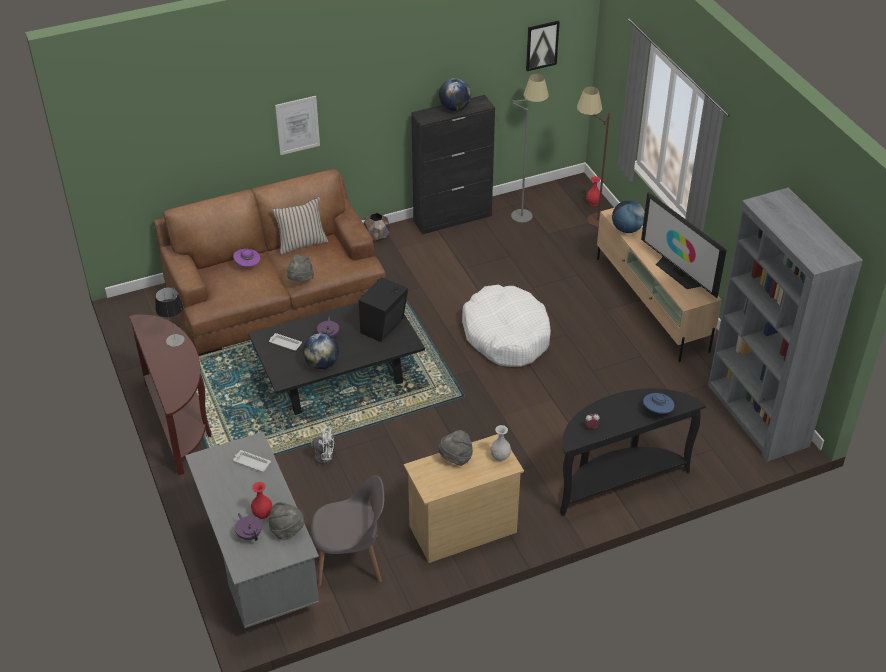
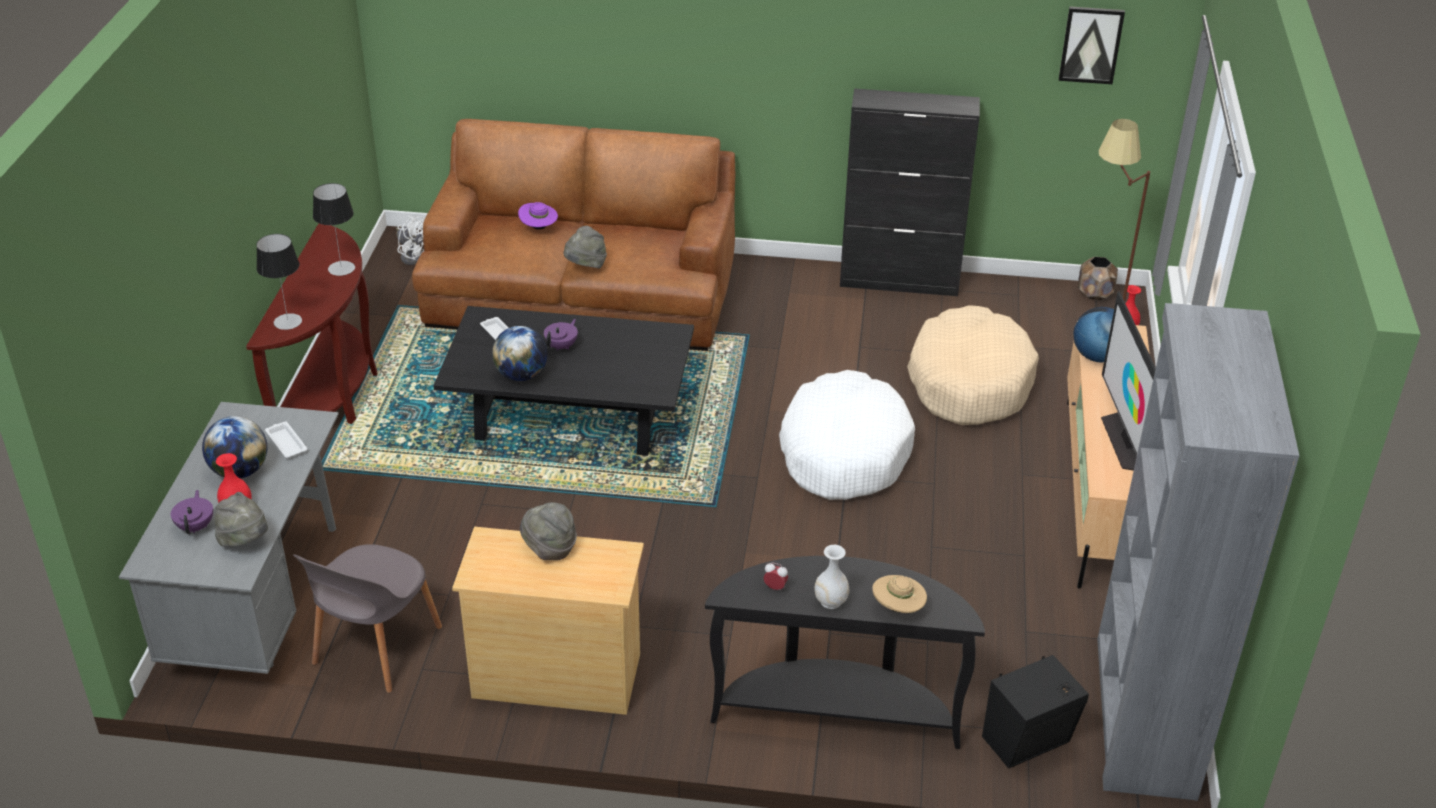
camera: 30 degrees right, 5 degrees down
beige pillow [271,197,328,255] -> none
picture [275,96,320,155] -> none
white fan [296,426,334,464] -> white fan moved to [396,215,425,265]
grey chair [311,476,384,587] -> grey chair turned 90 degrees clockwise [293,544,442,693]
black speaker [359,277,408,342] -> black speaker moved to [982,655,1089,769]
brown planter [364,213,389,241] -> brown planter moved to [1078,257,1118,300]
globe [439,78,471,111] -> globe moved to [202,416,267,479]
white vase [491,425,511,462] -> white vase moved to [814,545,849,609]
grey floor lamp [511,74,549,223] -> none
blue hat [643,393,674,414] -> beige hat [872,575,927,613]
none -> table lamp [256,234,302,330]
none -> beige dog bed [907,305,1039,425]

